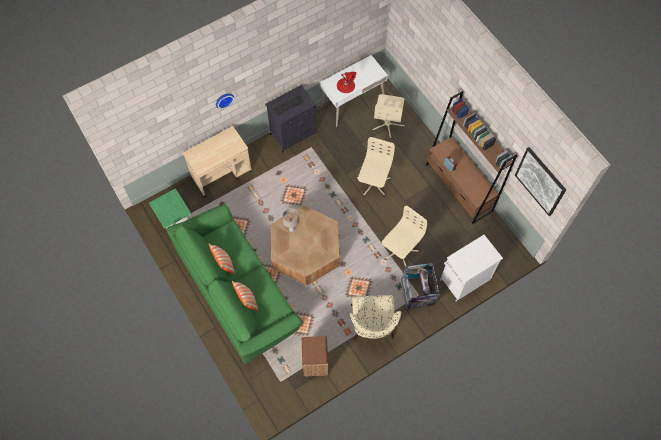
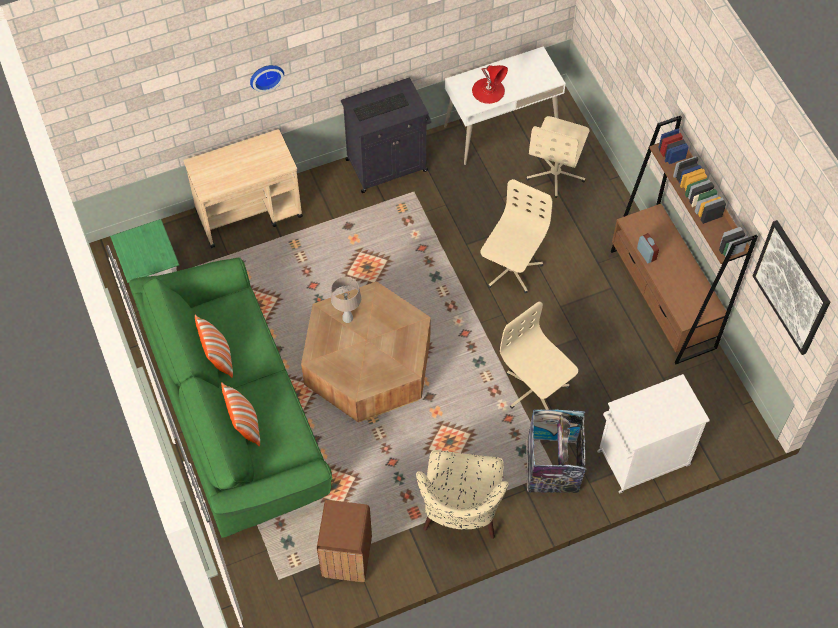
camera: 10 degrees right, 5 degrees down
beige office chair [382,206,428,267] -> beige office chair turned 90 degrees counterclockwise [500,302,578,410]

